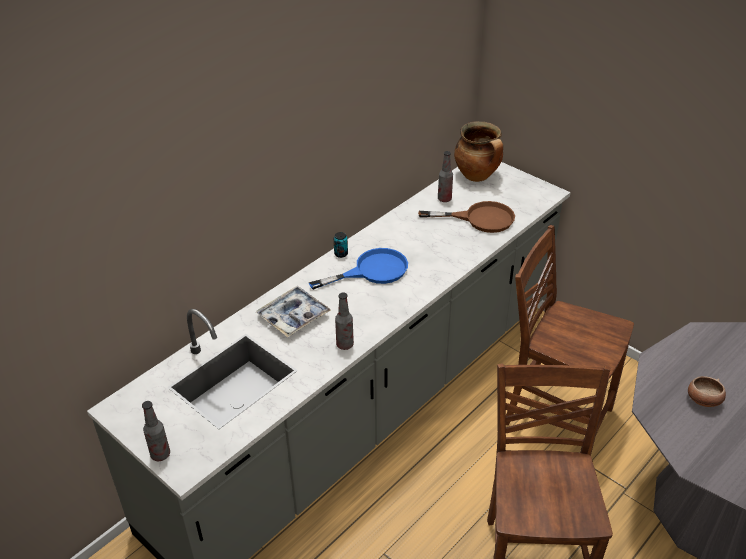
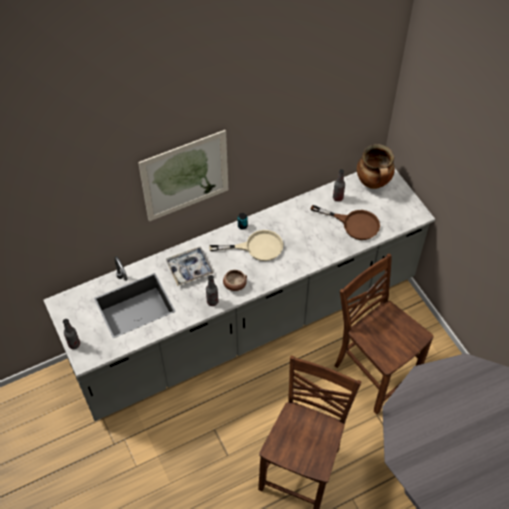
camera: 20 degrees right, 15 degrees up
blue frying pan [309,248,408,290] -> beige frying pan [209,230,283,261]
bowl [688,376,726,407] -> bowl moved to [223,270,247,291]
none -> picture [138,130,228,221]

